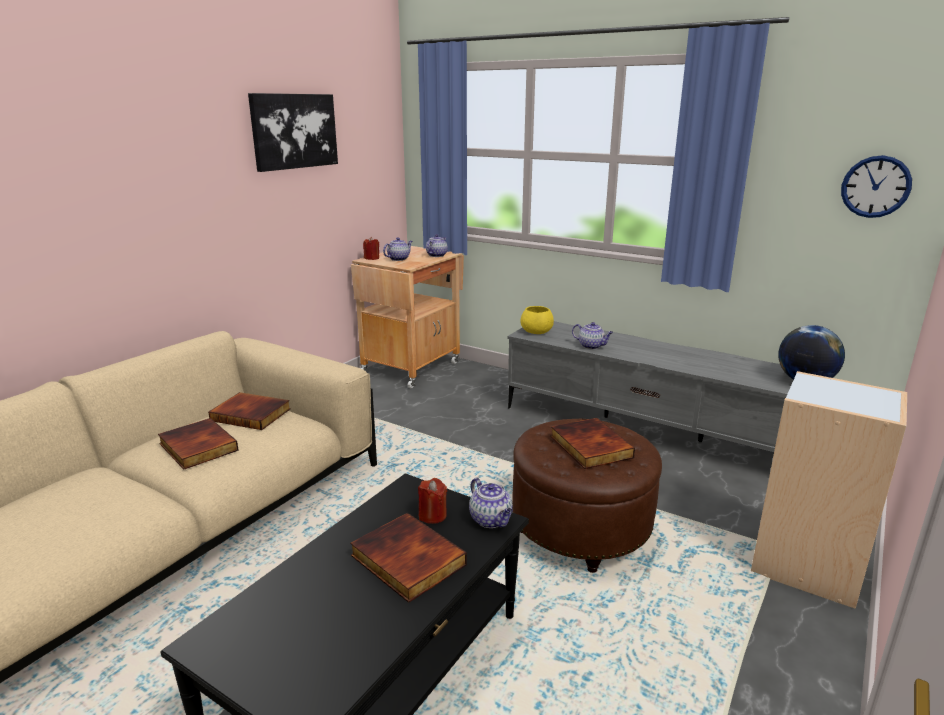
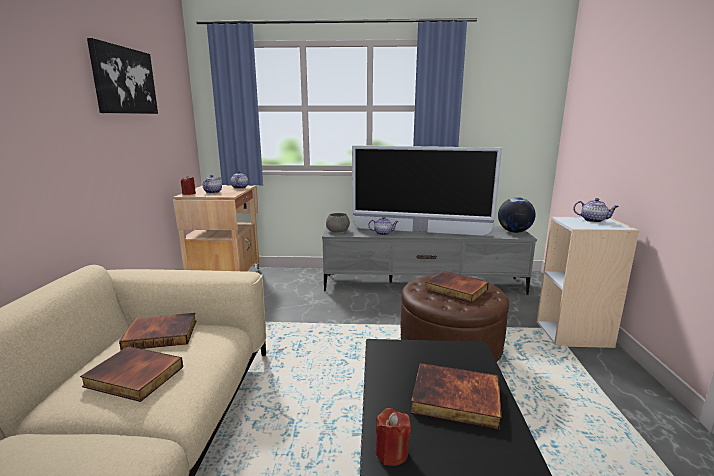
camera: 30 degrees left, 5 degrees down
red candle [418,478,447,524] -> red candle moved to [375,408,411,466]
teapot [469,478,513,528] -> teapot moved to [573,198,619,223]
yellow bowl [521,306,554,334] -> grey bowl [326,213,350,233]
wall clock [841,155,912,218] -> none
none -> television [352,145,502,236]

